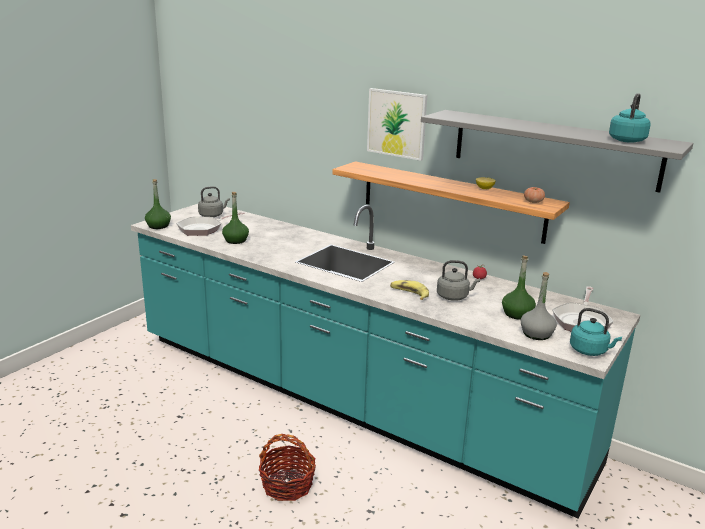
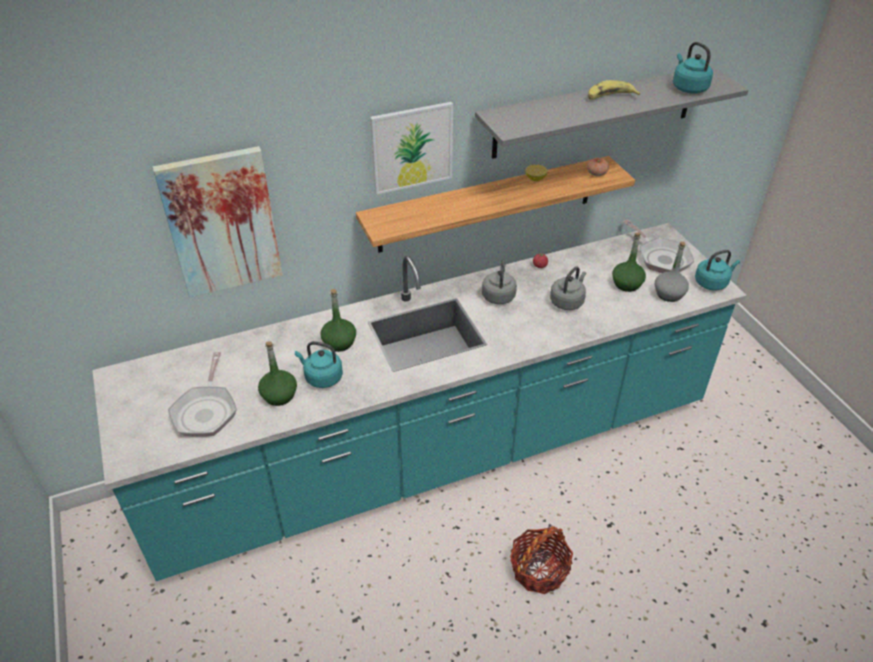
camera: 55 degrees left, 20 degrees up
green bottle [145,179,171,229] -> green bottle moved to [321,289,356,352]
grey kettle [198,186,230,217] -> grey kettle moved to [482,260,517,304]
banana [390,280,429,300] -> banana moved to [588,80,640,100]
none -> picture [153,146,283,297]
none -> turquoise kettle [295,341,343,388]

